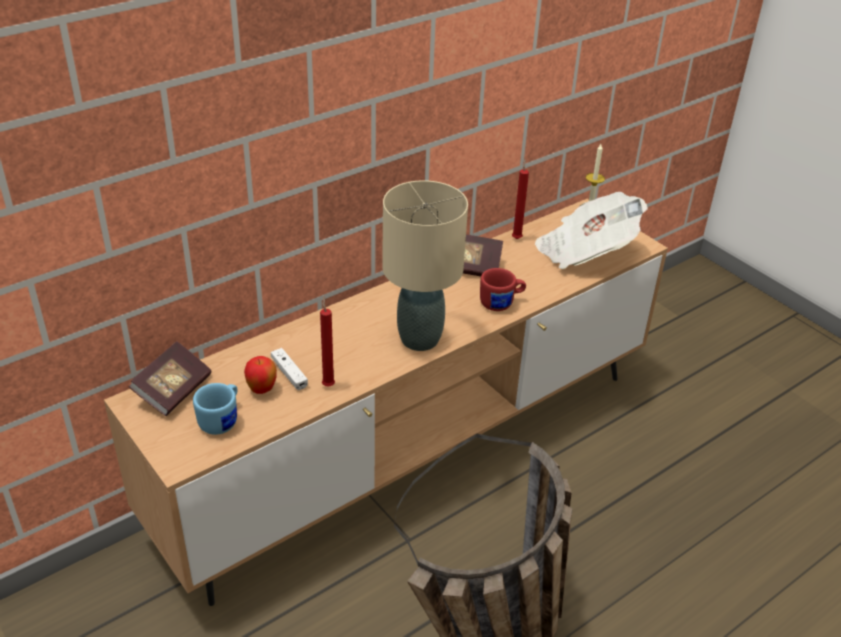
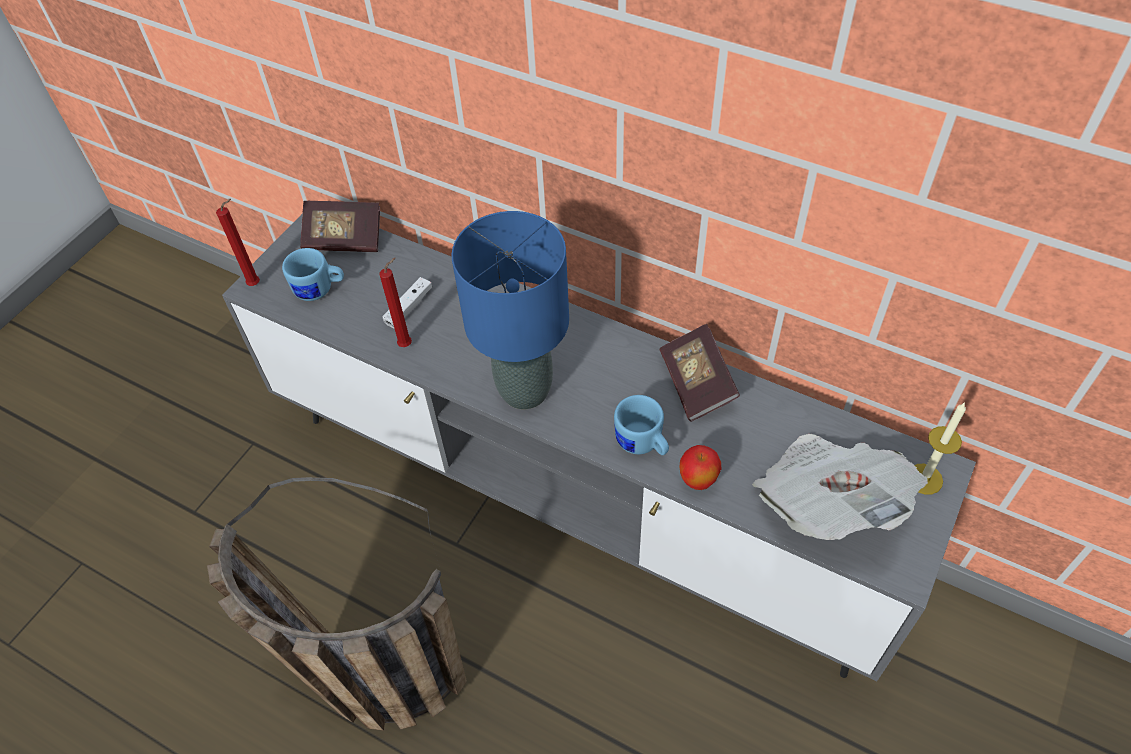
camera: 70 degrees right, 15 degrees up
brown tv stand [104,199,668,606] -> grey tv stand [222,214,976,681]
apple [244,356,277,394] -> apple moved to [680,445,721,490]
beige table lamp [382,180,468,351] -> blue table lamp [451,211,569,409]
red mug [480,268,526,311] -> blue mug [614,395,669,455]
red candle [512,159,529,239] -> red candle moved to [216,199,260,286]

